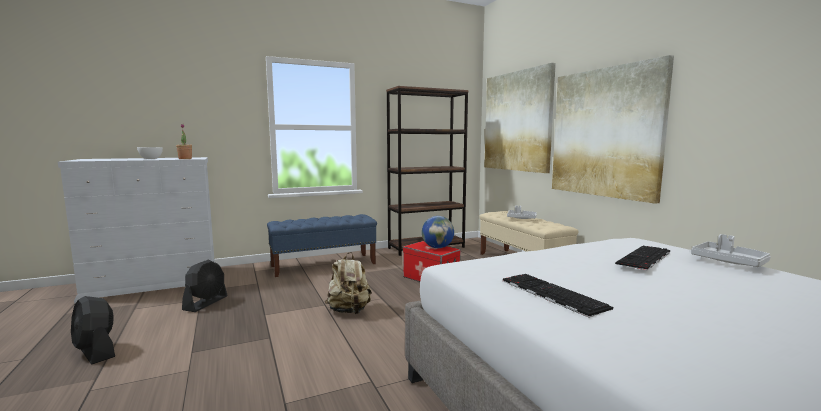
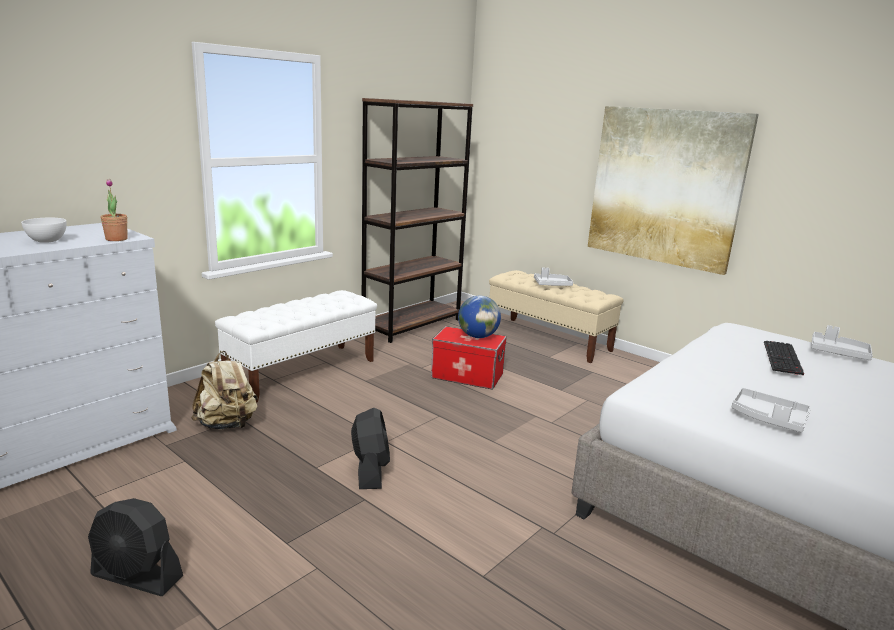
camera: 25 degrees left, 10 degrees up
black fan [182,260,227,312] -> black fan moved to [351,408,390,489]
blue bench [267,214,377,277] -> white bench [215,290,377,403]
beige backpack [325,252,372,314] -> beige backpack moved to [191,351,258,429]
picture [484,63,556,173] -> none
keyboard [503,274,613,318] -> grey tray [732,388,811,432]

